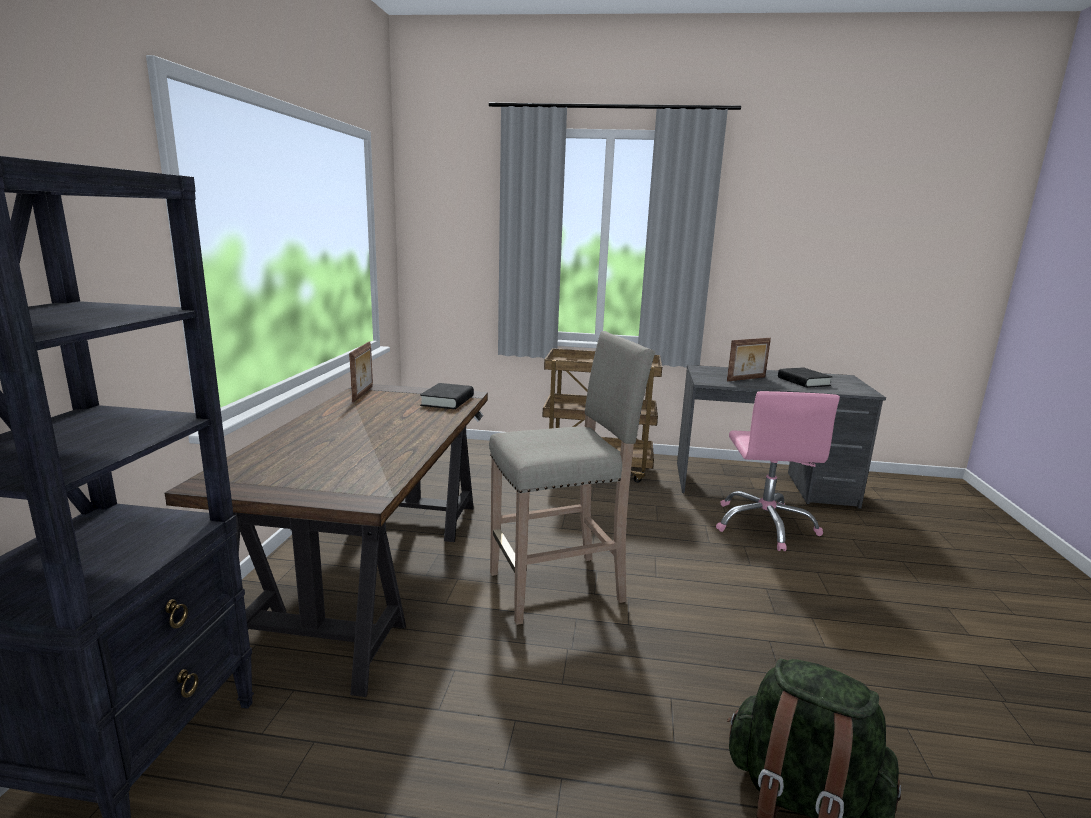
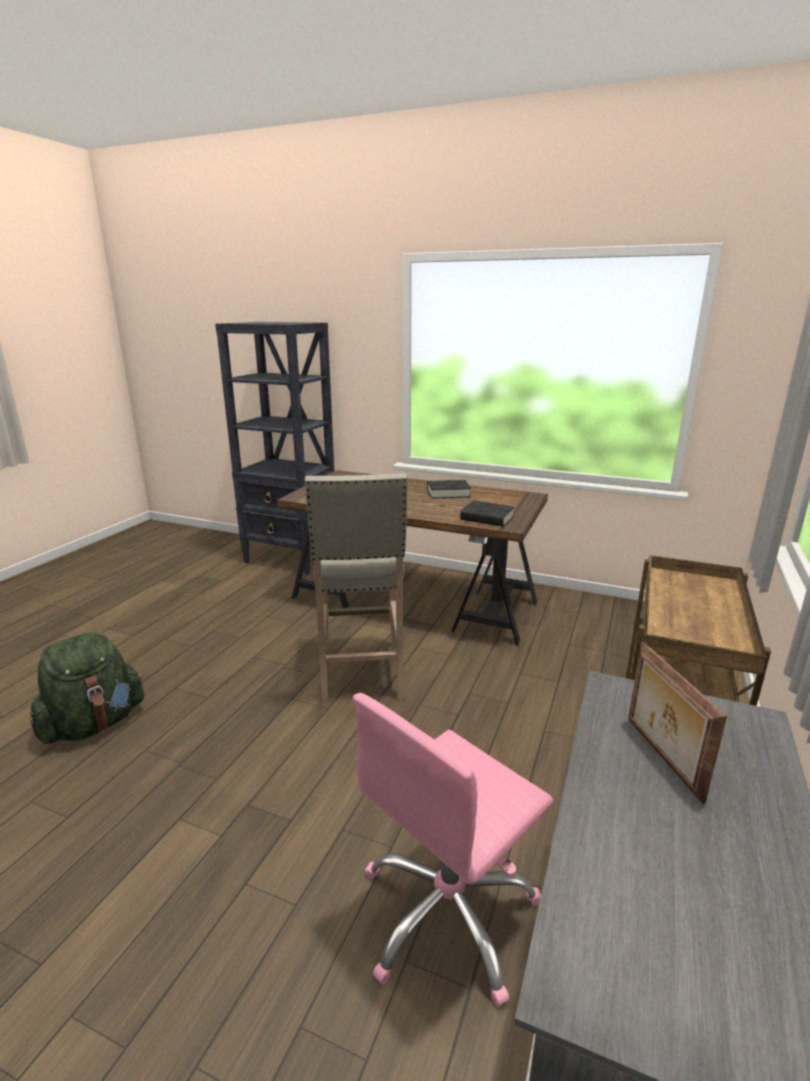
camera: 105 degrees right, 5 degrees up
picture frame [349,341,373,403] -> none
pink office chair [716,391,840,551] -> pink office chair turned 60 degrees counterclockwise [353,693,553,1006]
black book [778,367,832,388] -> black book moved to [427,480,471,499]

